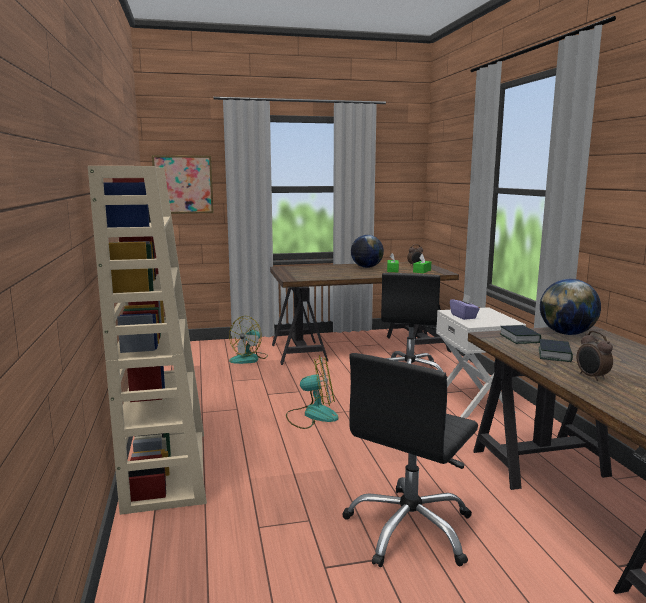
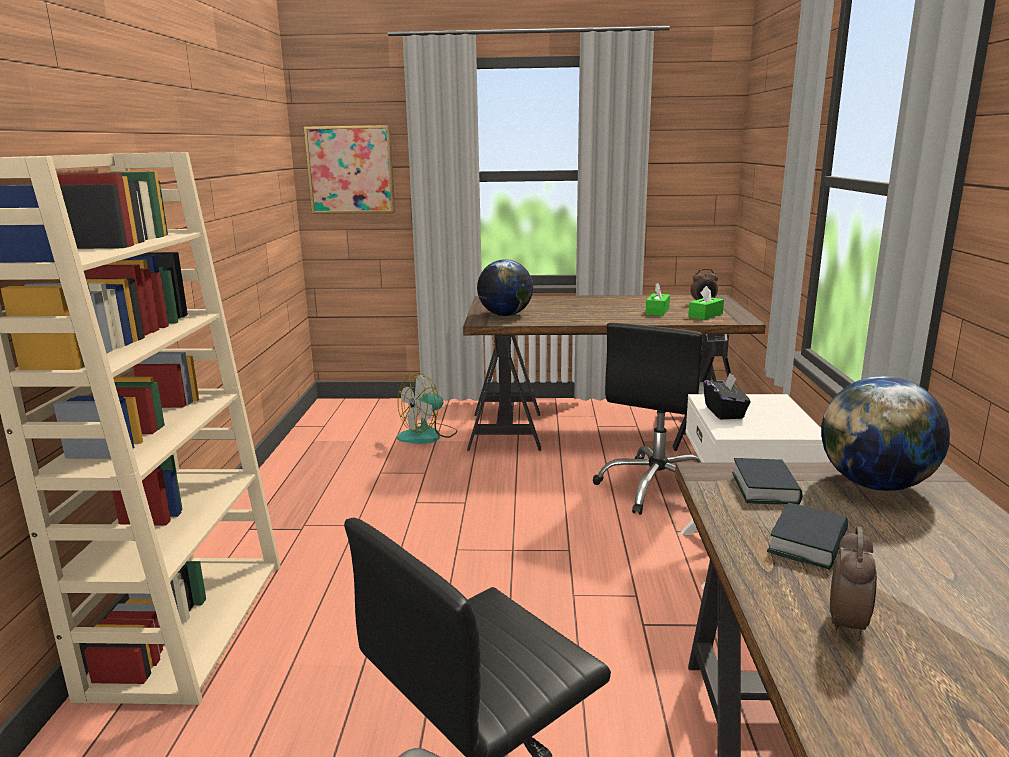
camera: 15 degrees right, 5 degrees up
fan [286,355,338,429] -> none
globe [351,235,384,268] -> globe moved to [477,259,533,316]
purple tissue box [450,294,480,320] -> black tissue box [703,373,751,420]
alarm clock [577,331,613,381] -> alarm clock turned 150 degrees counterclockwise [830,526,877,641]

